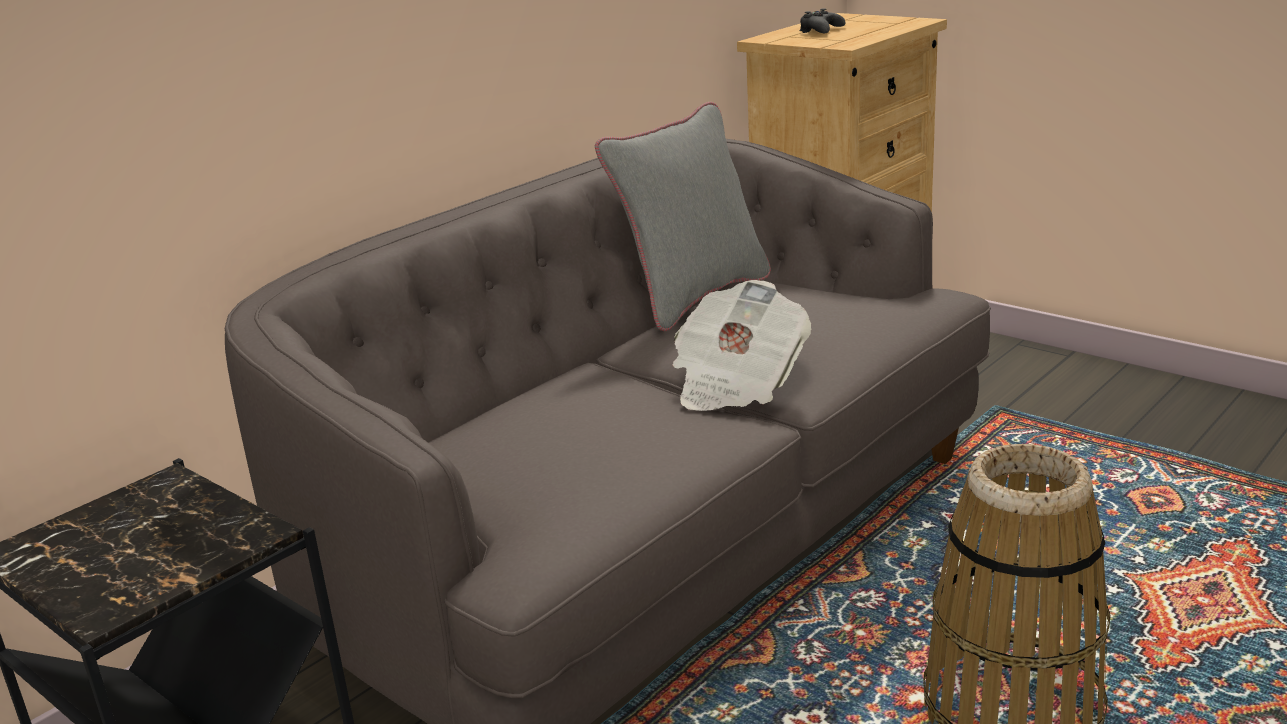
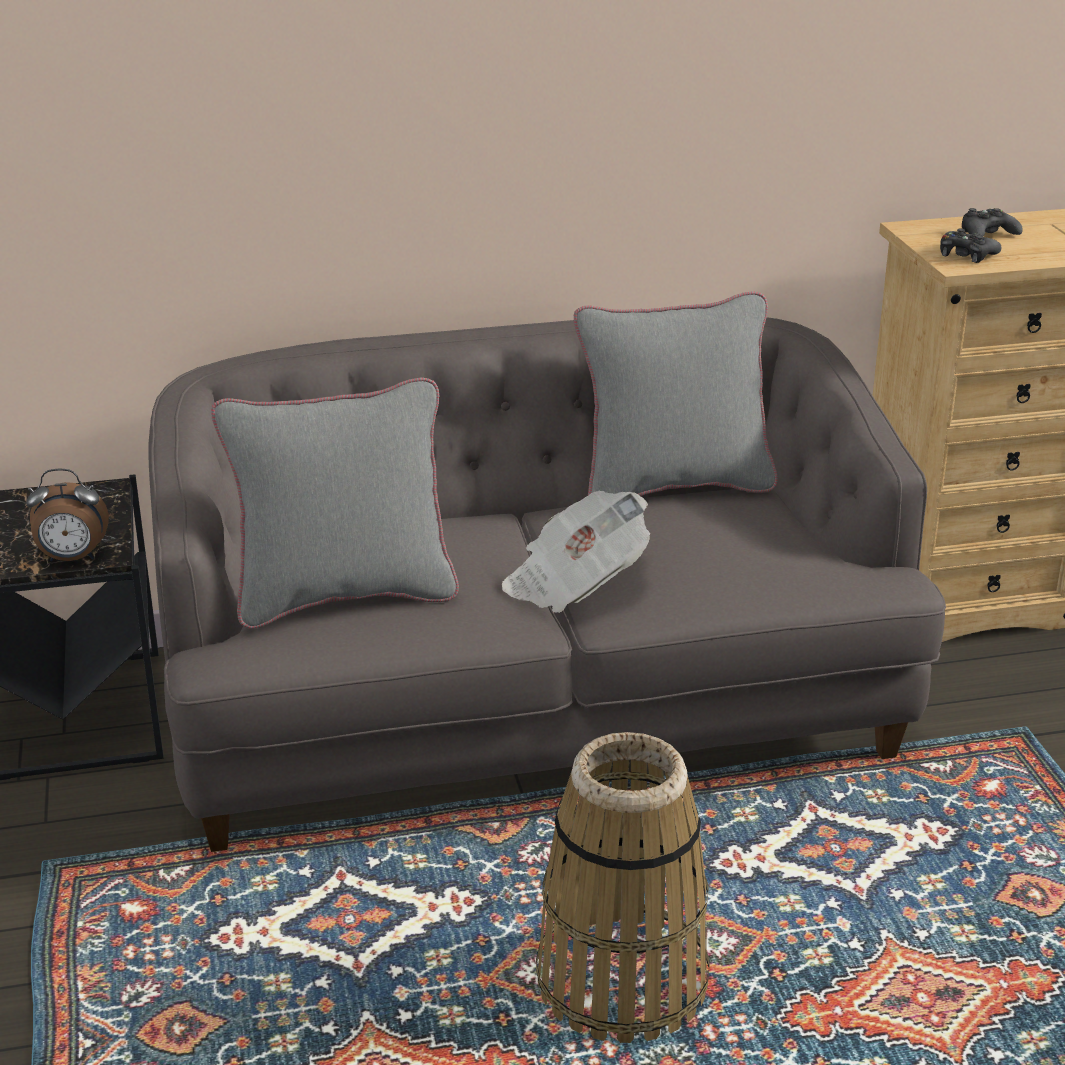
camera: 35 degrees right, 5 degrees up
none -> alarm clock [26,469,109,561]
none -> grey pillow [211,378,459,629]
none -> black game controller [940,229,1002,263]

